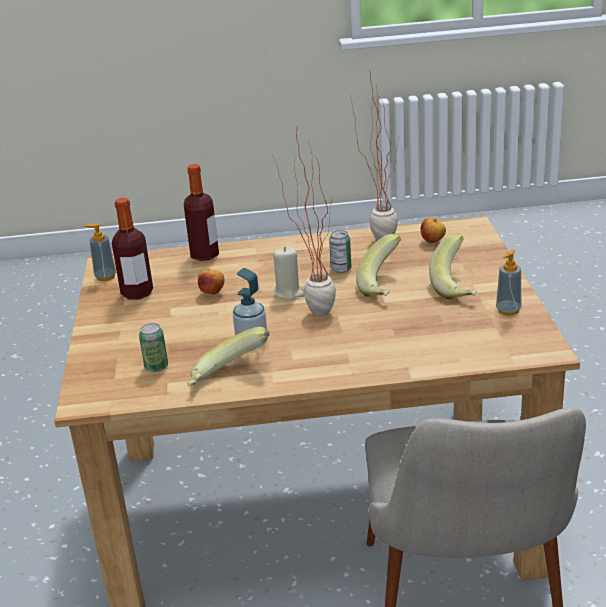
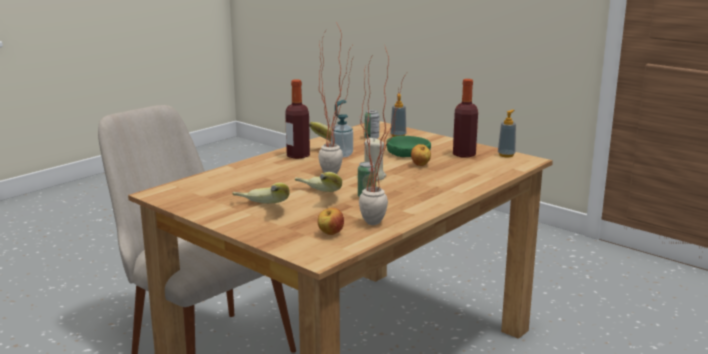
camera: 135 degrees right, 10 degrees down
bottle [184,164,219,261] -> bottle moved to [285,79,310,159]
soap dispenser [496,249,521,315] -> soap dispenser moved to [390,93,406,137]
none -> green bowl [387,136,431,157]

